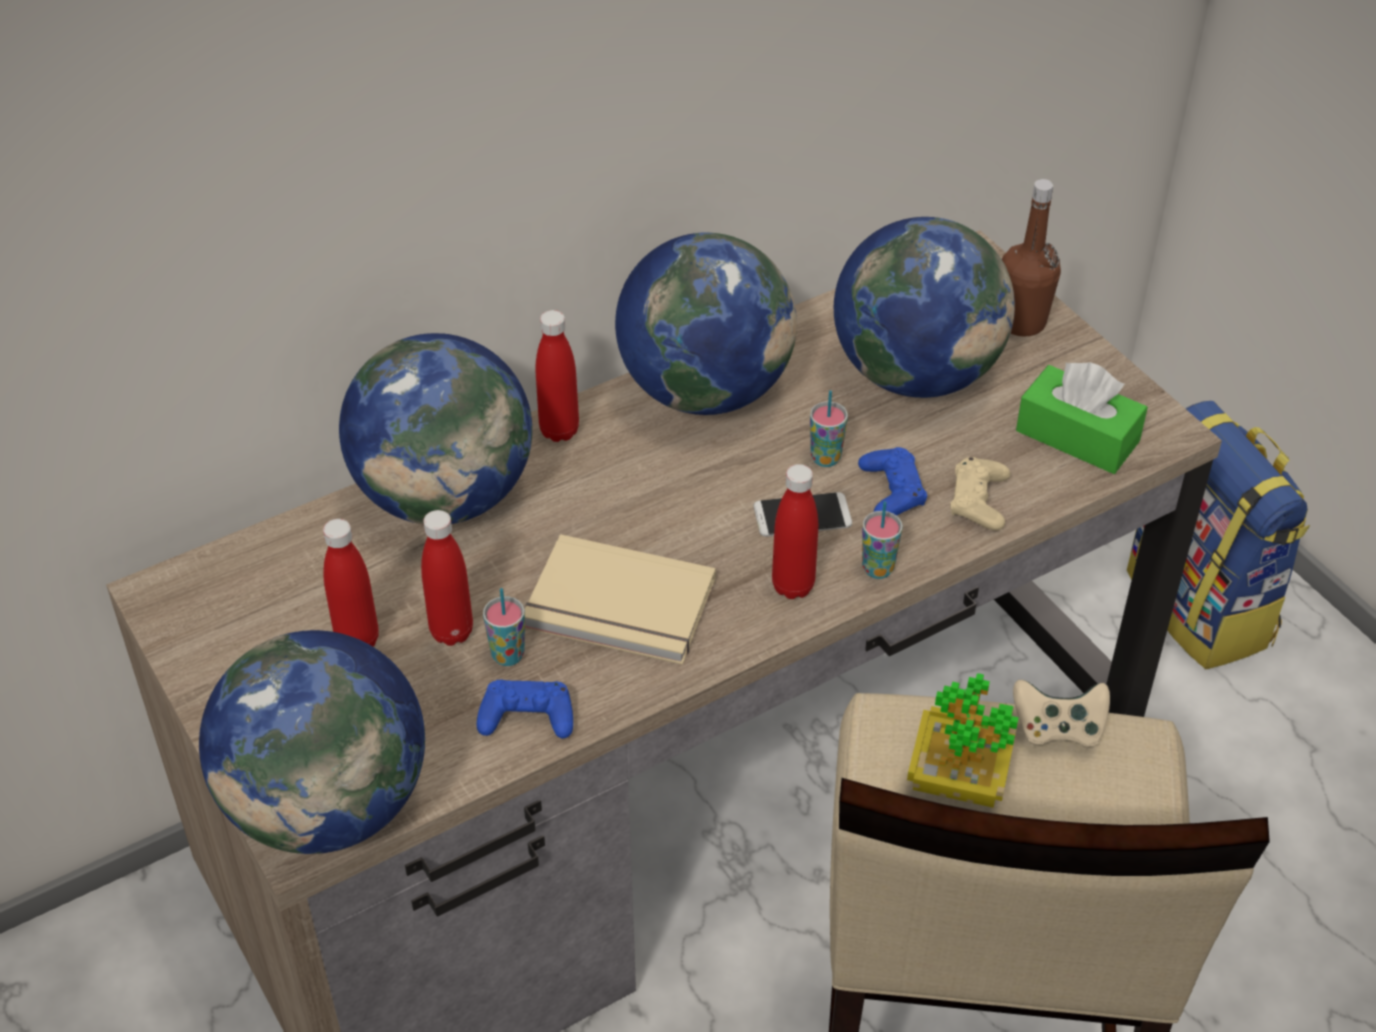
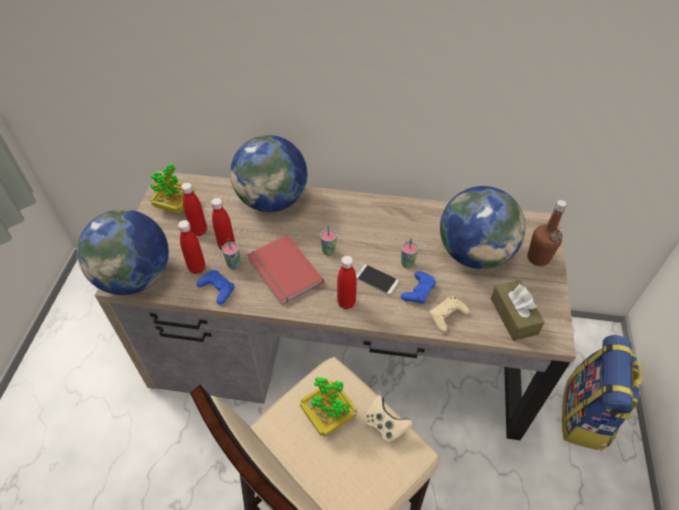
camera: 40 degrees right, 5 degrees up
beige book [525,534,716,665] -> red book [247,235,324,305]
red bottle [535,310,579,442] -> red bottle moved to [178,220,205,274]
globe [615,233,797,415] -> none
cup [862,501,903,579] -> cup moved to [320,225,337,256]
green tissue box [1016,362,1148,474] -> brown tissue box [491,280,545,341]
none -> potted plant [150,164,195,214]

